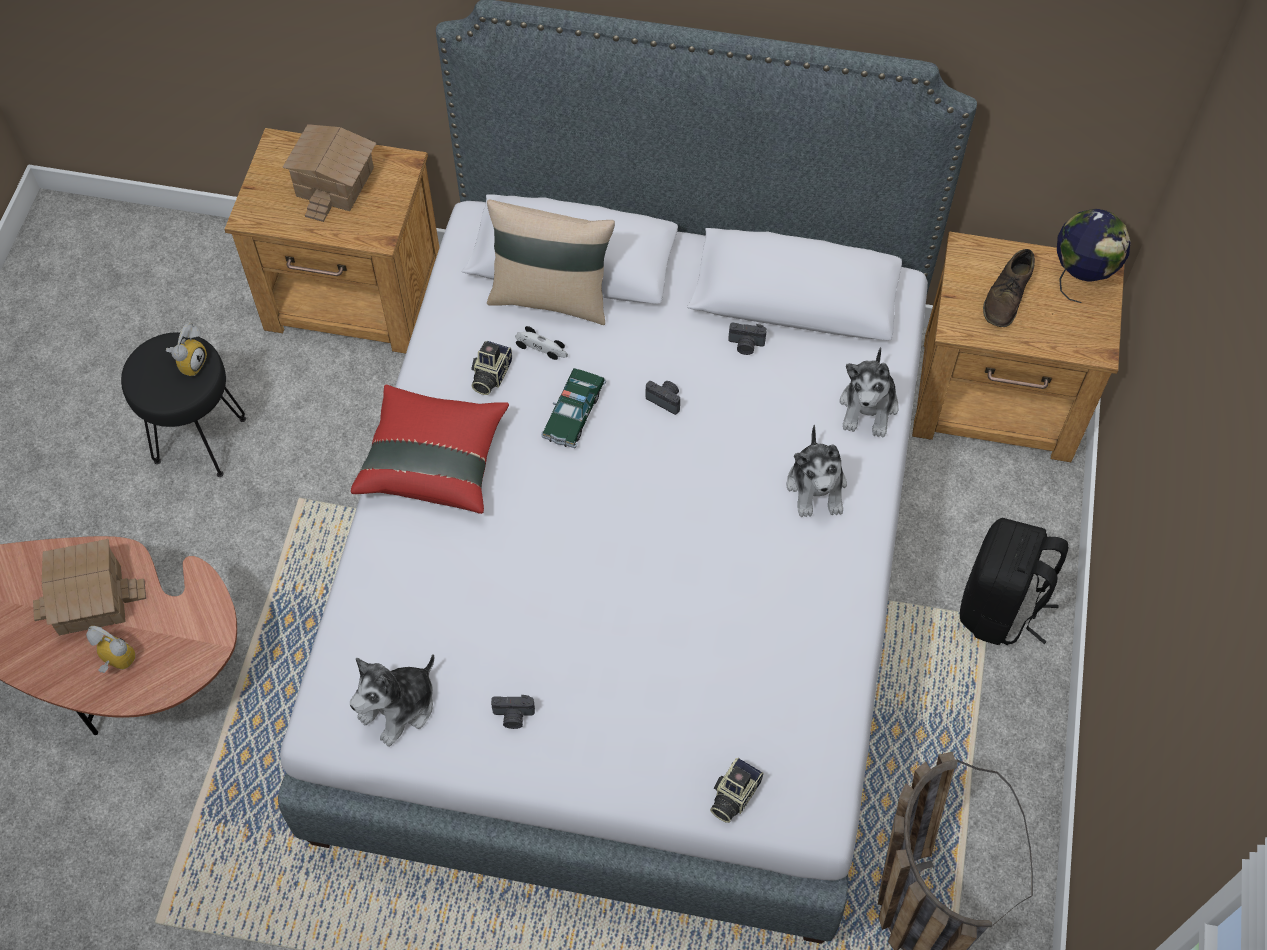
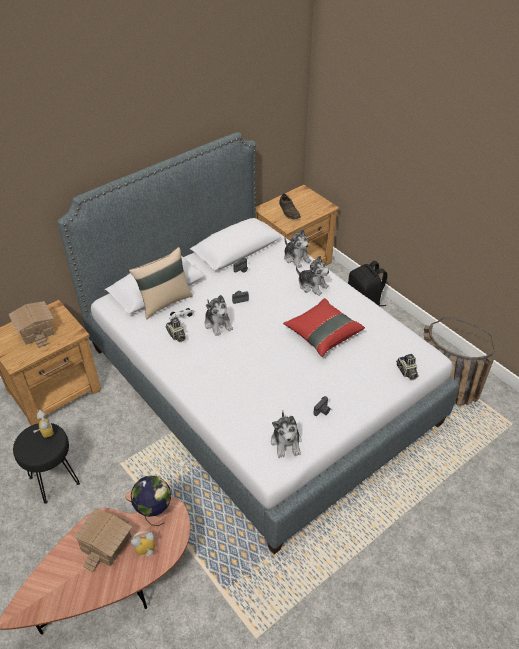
camera: 50 degrees left, 15 degrees down
red pillow [351,385,509,514] -> red pillow moved to [283,298,365,357]
toy car [541,368,606,448] -> plush toy [205,295,233,336]
globe [1057,209,1131,303] -> globe moved to [131,476,171,526]

